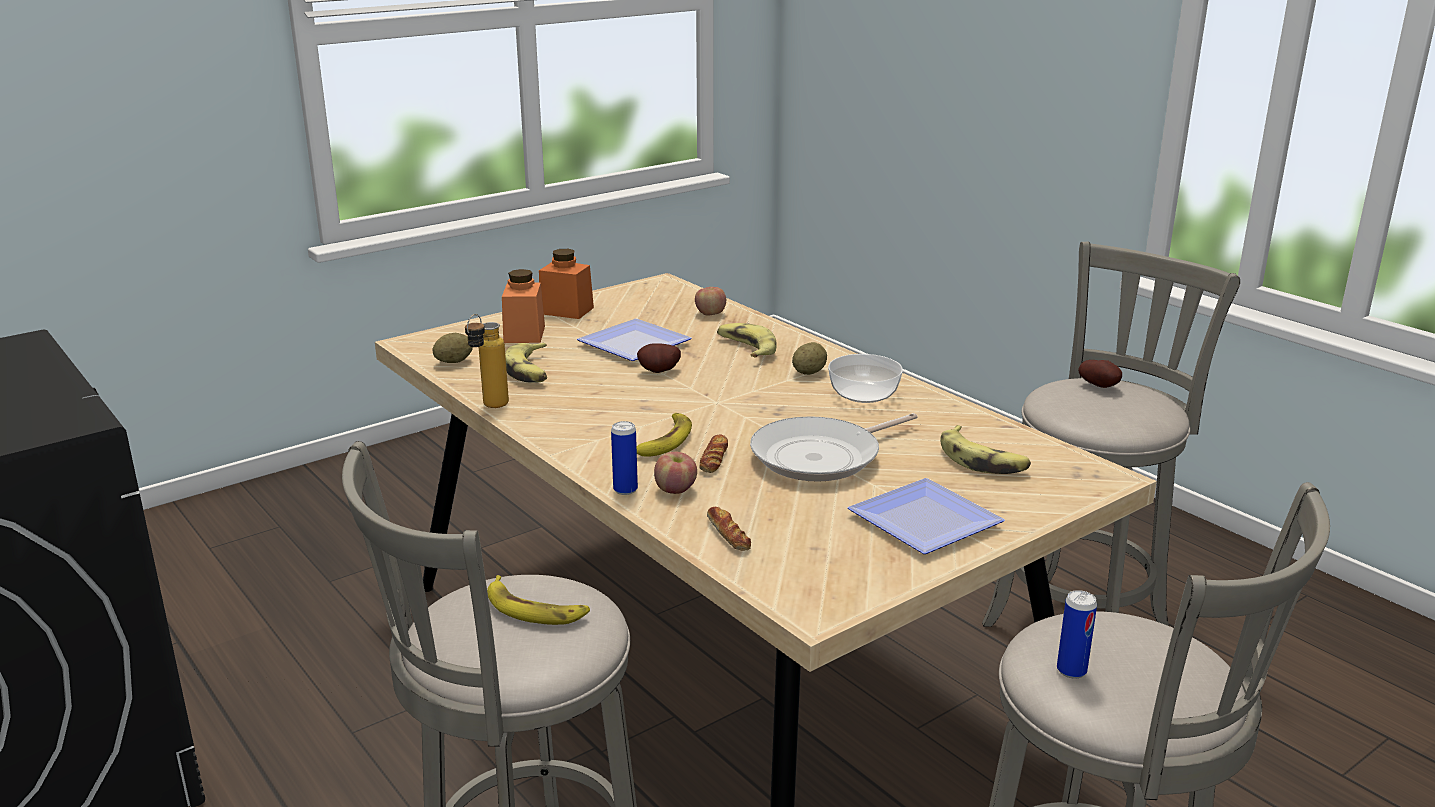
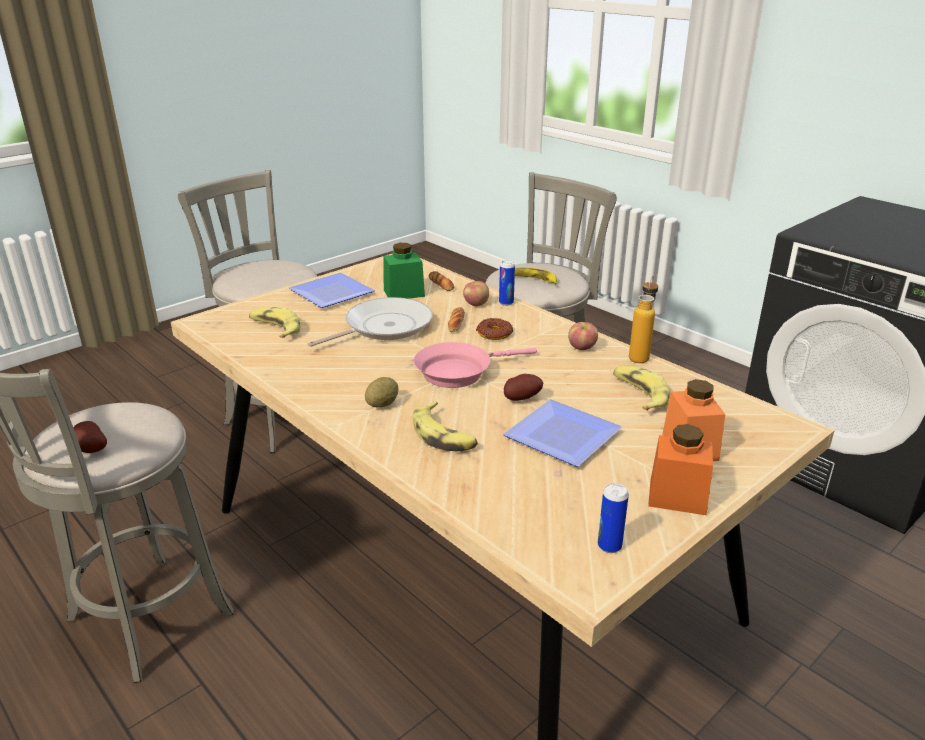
camera: 175 degrees right, 5 degrees up
potato [432,333,473,363] -> none
banana [637,413,692,456] -> donut [476,318,513,340]
apple [695,287,726,316] -> apple moved to [568,322,598,350]
bowl [828,354,903,403] -> none
can [1057,590,1097,679] -> can moved to [598,483,629,553]
none -> green jar [384,243,425,299]
none -> pink frying pan [414,342,537,388]

